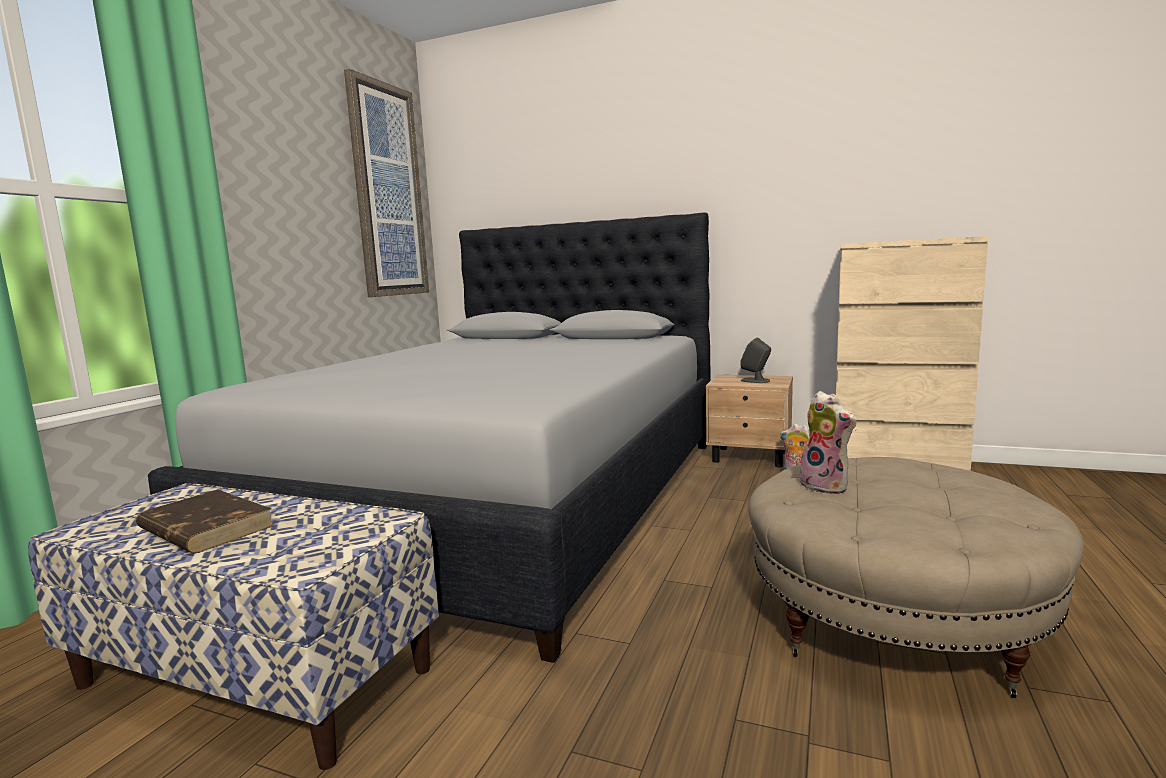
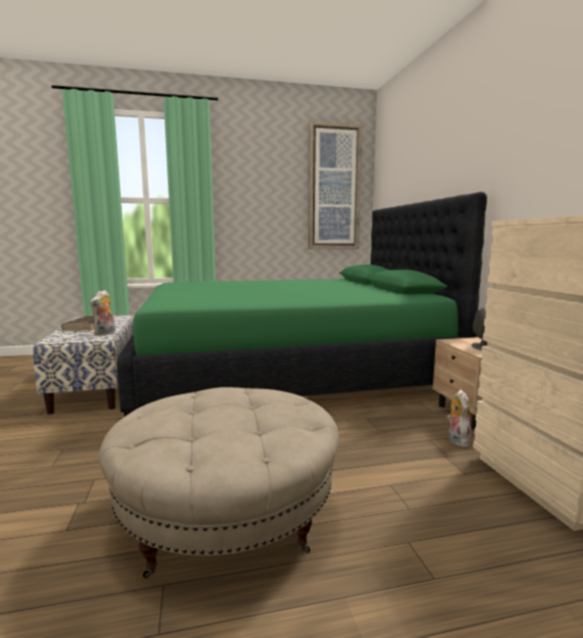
camera: 55 degrees right, 0 degrees up
grey bed [148,212,711,663] -> green bed [117,192,487,416]
plush toy [800,391,857,494] -> plush toy moved to [90,290,115,335]

